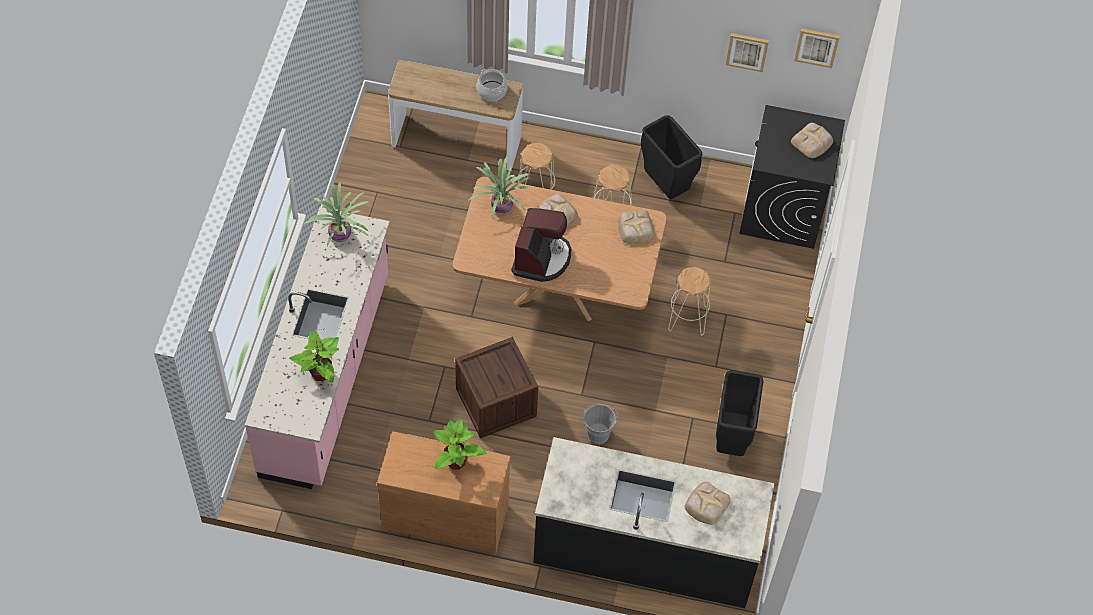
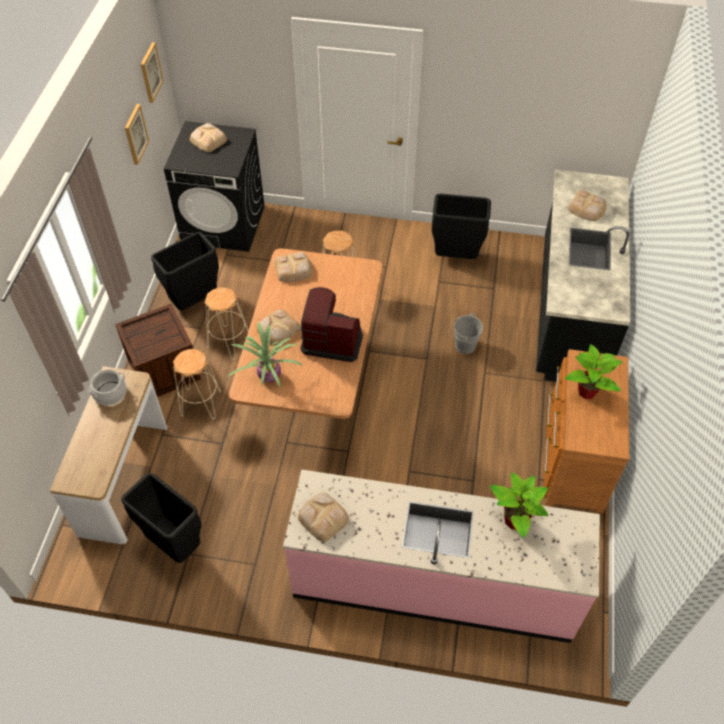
camera: 90 degrees left, 5 degrees down
potted plant [304,182,369,246] -> bread [298,492,349,542]
crate [455,337,538,438] -> crate moved to [115,304,201,397]
none -> black trash can [121,473,202,563]

